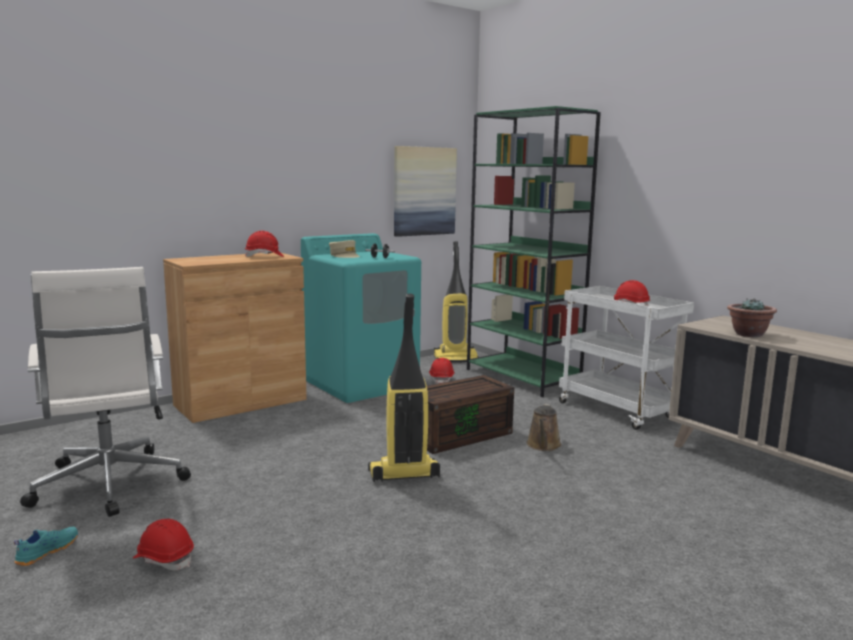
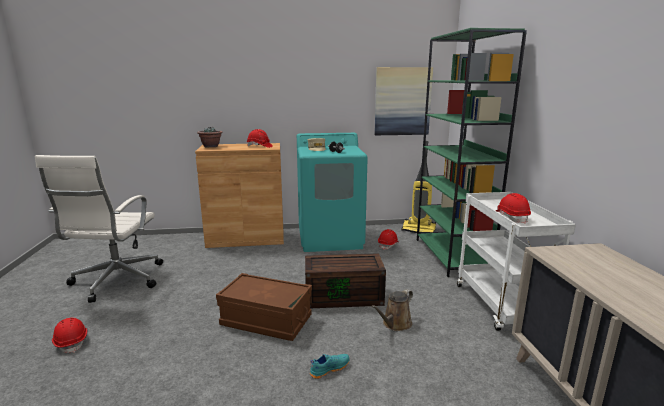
camera: 30 degrees right, 5 degrees up
turquoise shoe [14,527,78,566] -> turquoise shoe moved to [310,354,349,379]
vacuum cleaner [368,294,440,482] -> brown storage box [216,273,312,341]
potted plant [727,299,777,337] -> potted plant moved to [197,127,223,147]

